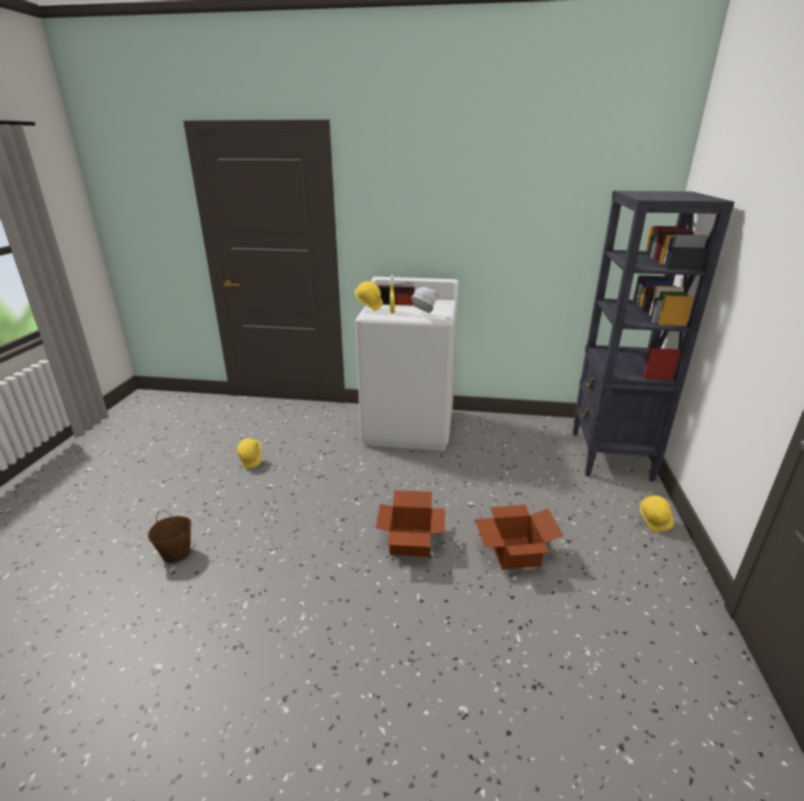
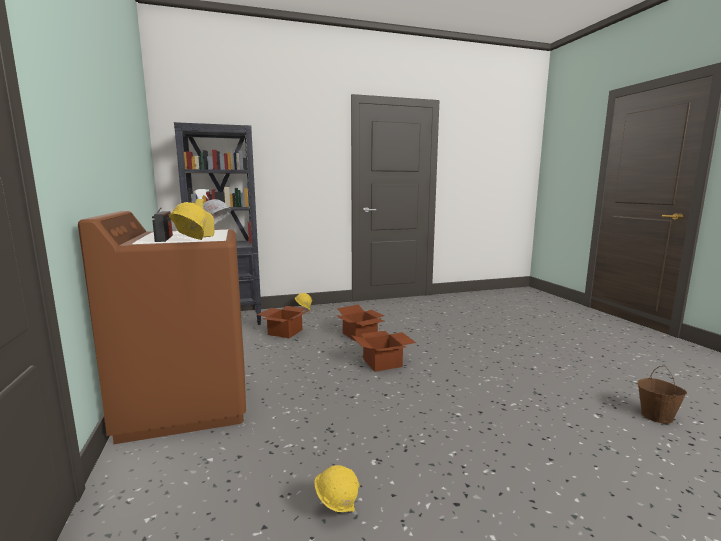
camera: 115 degrees left, 15 degrees down
brown bucket [148,510,192,563] -> brown bucket moved to [637,366,687,424]
white washing machine [355,277,459,451] -> brown washing machine [78,211,246,444]
none -> cardboard box [257,306,310,338]

